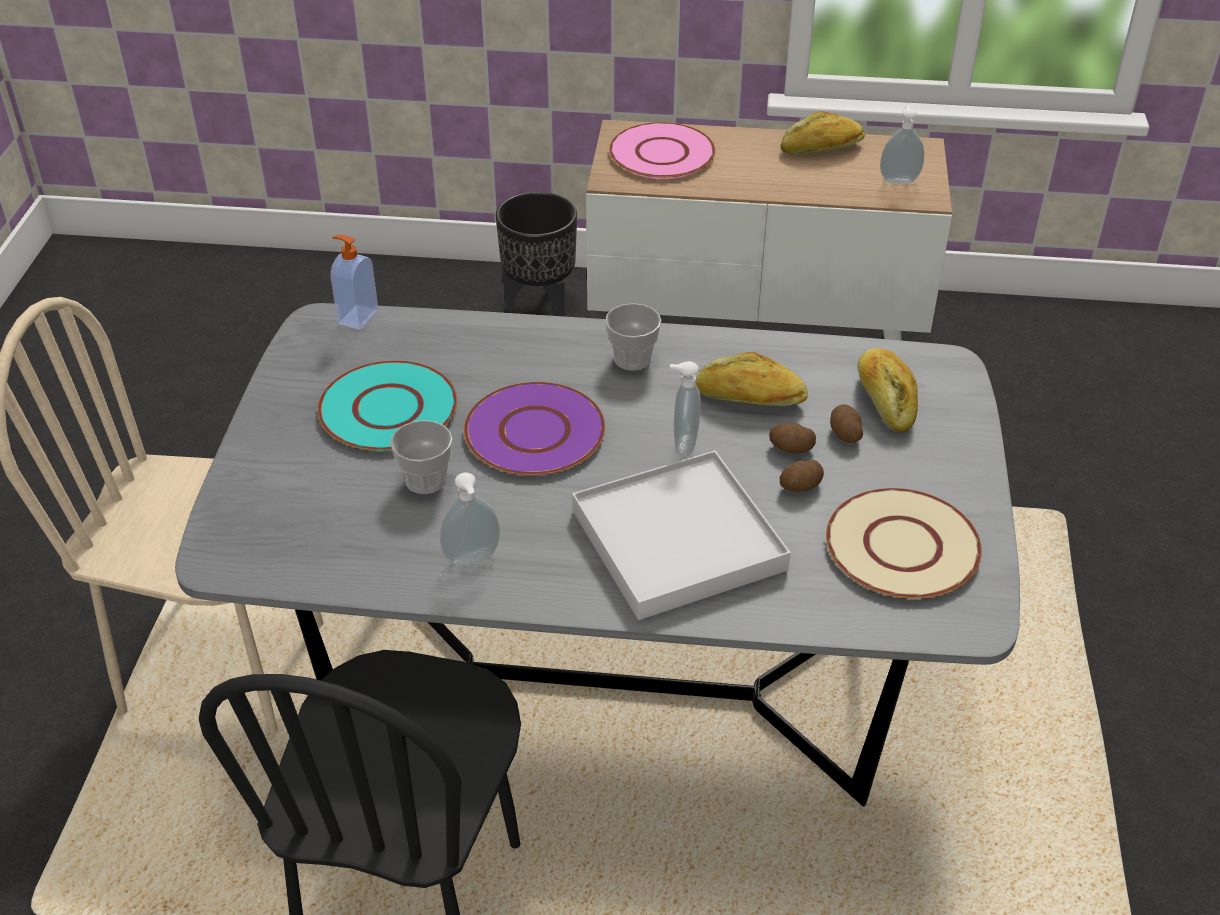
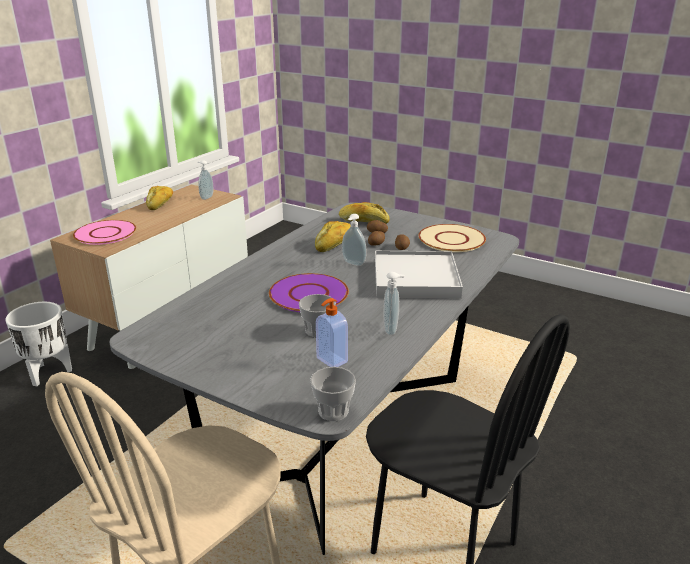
camera: 65 degrees left, 15 degrees down
turquoise plate [317,360,457,451] -> none
soap dispenser [330,235,378,330] -> soap dispenser moved to [316,298,348,367]
black planter [496,192,577,316] -> white planter [5,302,72,386]
cup [605,303,661,371] -> cup moved to [310,367,356,421]

